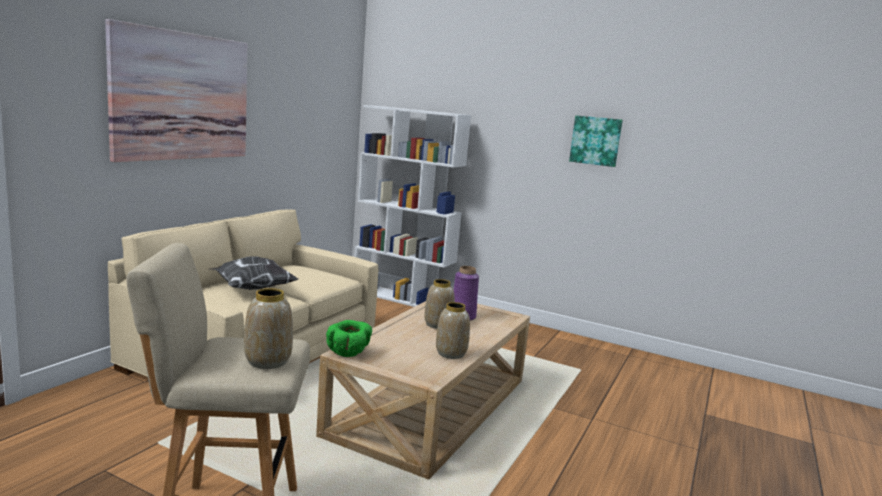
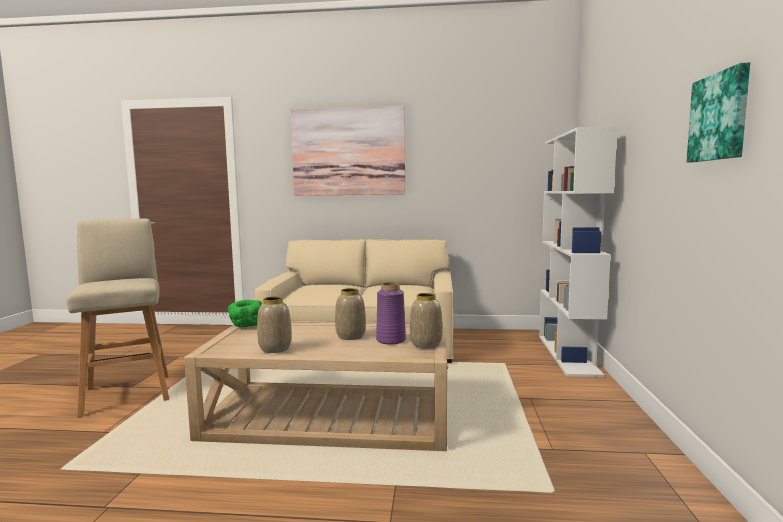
camera: 70 degrees right, 5 degrees down
pillow [209,256,298,290] -> none
vase [244,288,293,369] -> vase moved to [410,293,443,349]

